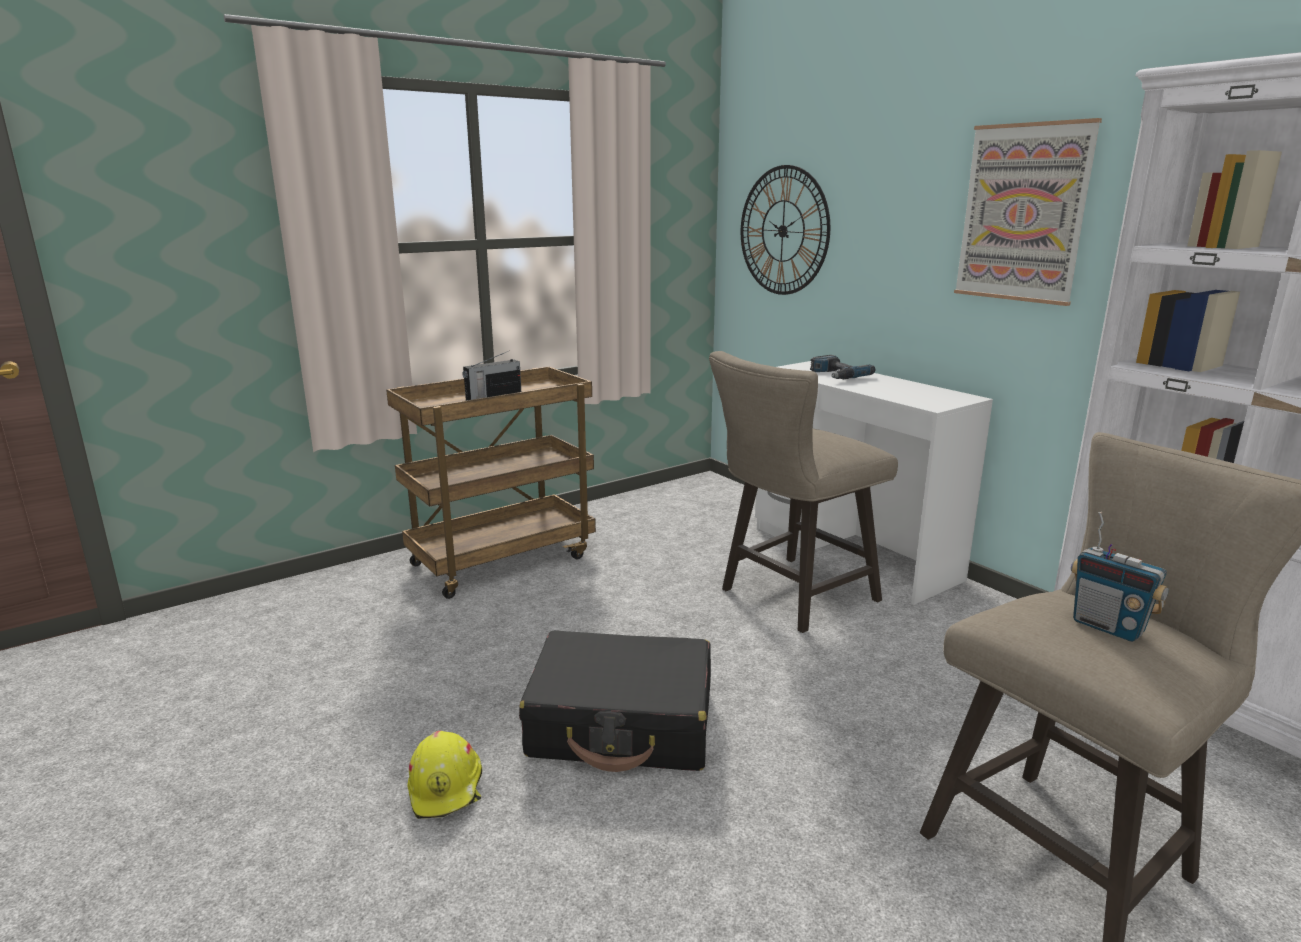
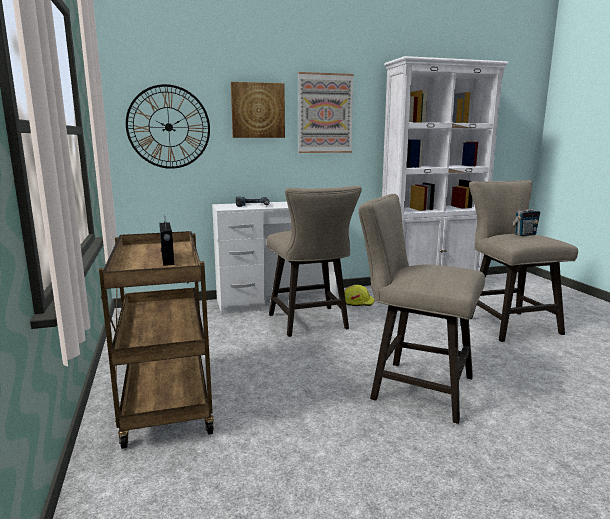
camera: 70 degrees left, 5 degrees down
yellow hard hat [407,731,482,819] -> yellow hard hat moved to [345,285,375,306]
black suitcase [519,630,711,772] -> beige stool [359,194,485,424]
none -> picture [231,82,285,138]

